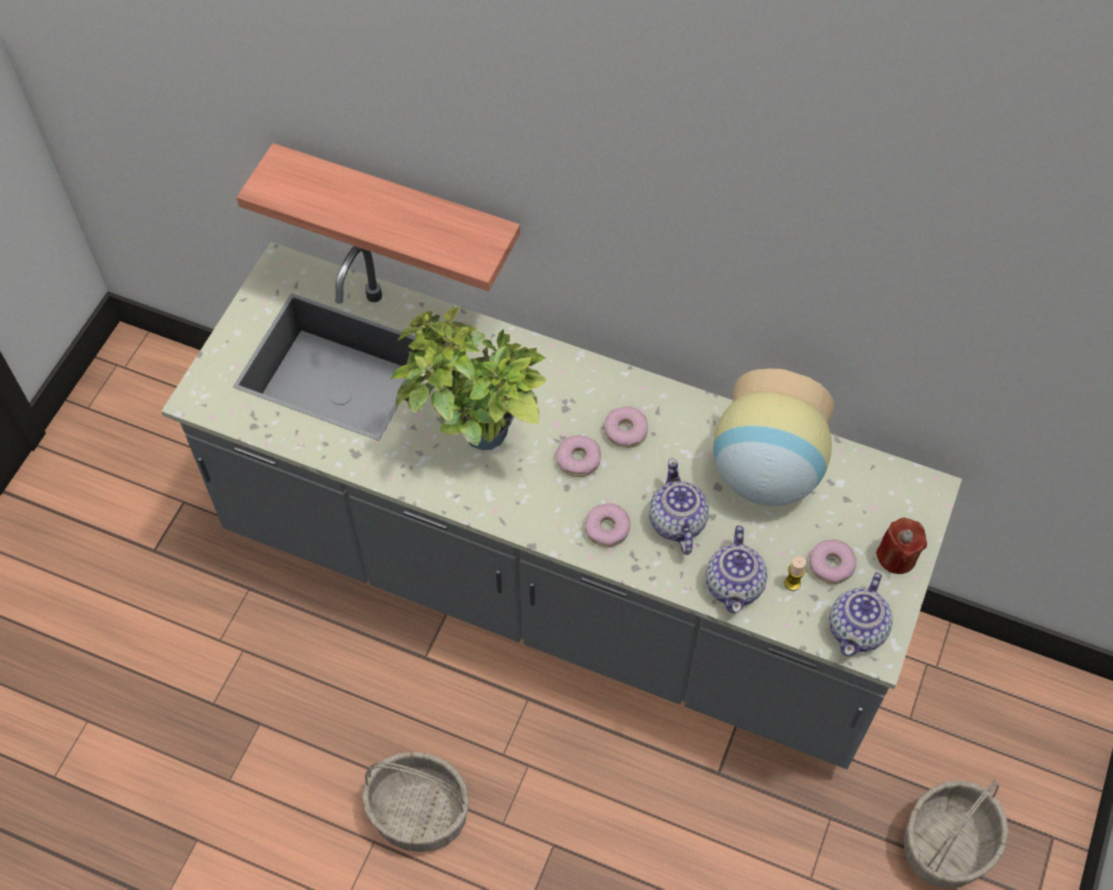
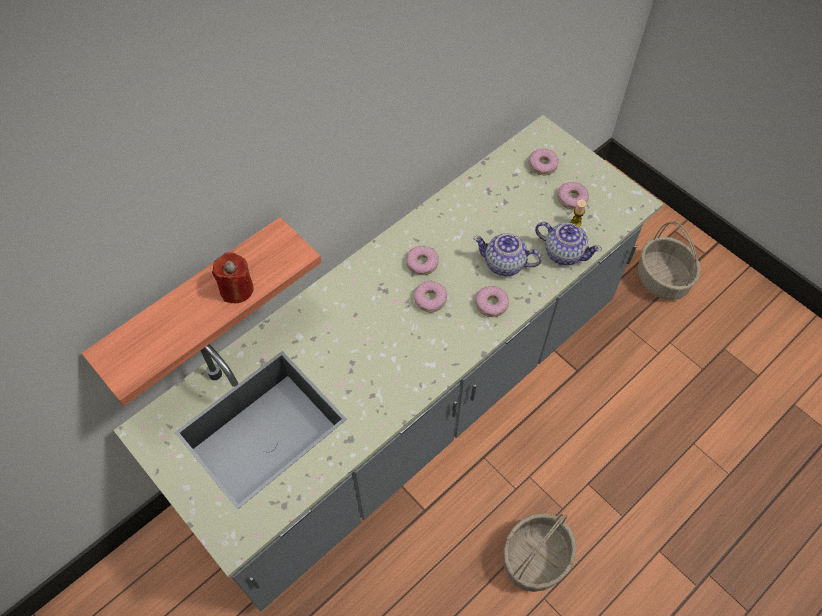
camera: 65 degrees left, 0 degrees up
potted plant [391,306,547,450] -> none
vase [713,369,834,506] -> none
teapot [829,572,893,656] -> none
red candle [876,518,927,574] -> red candle moved to [212,252,254,304]
none -> donut [529,148,559,175]

